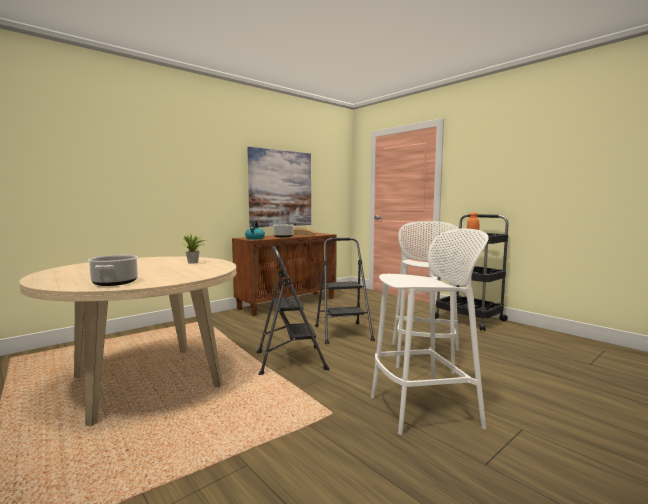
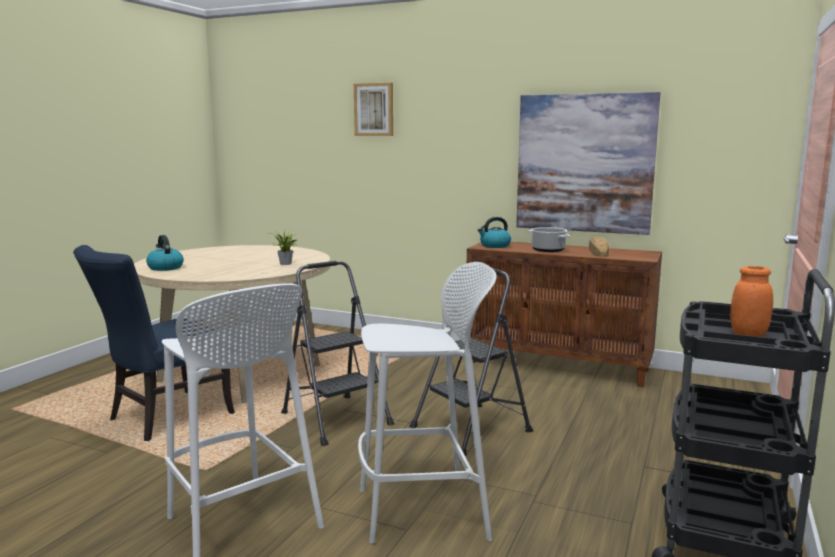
camera: 65 degrees right, 5 degrees up
cooking pot [88,255,138,286] -> kettle [146,235,184,271]
none -> blue chair [73,245,235,441]
none -> picture [354,83,393,136]

